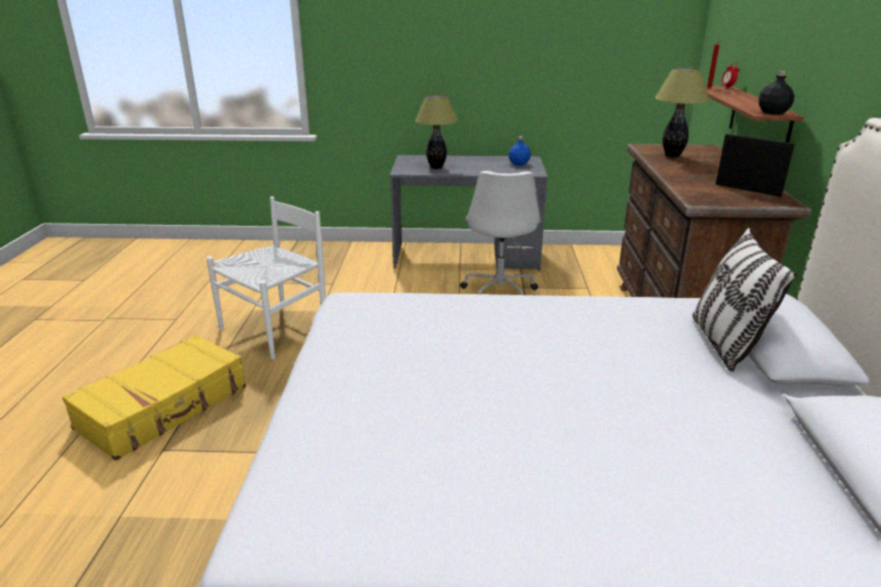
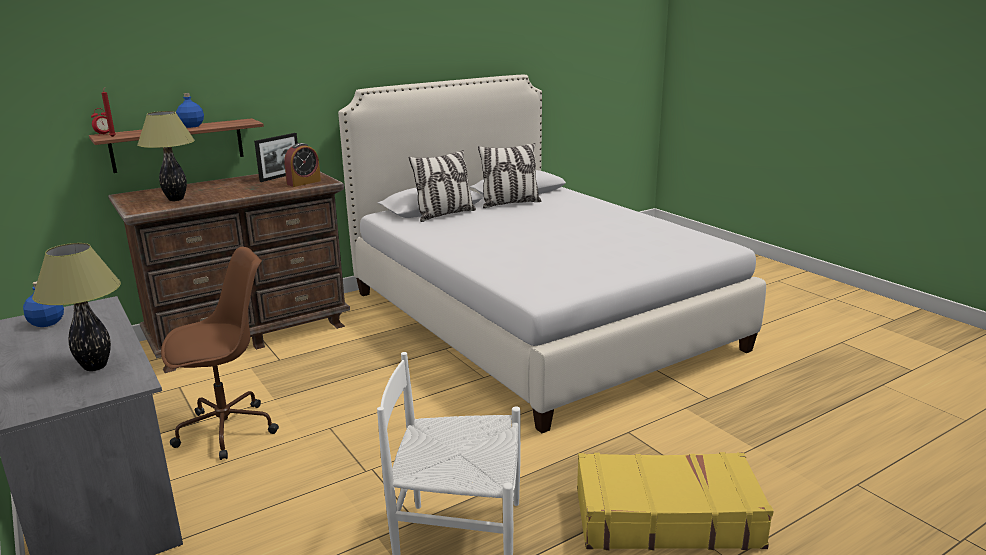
camera: 125 degrees left, 5 degrees down
white office chair [460,171,541,295] -> brown office chair [161,247,279,460]
picture frame [716,134,795,197] -> picture frame turned 150 degrees counterclockwise [254,133,298,182]
black bottle [758,71,794,114] -> none
none -> blue bottle [176,93,204,128]
none -> alarm clock [284,143,321,187]
none -> pillow [478,143,541,208]

